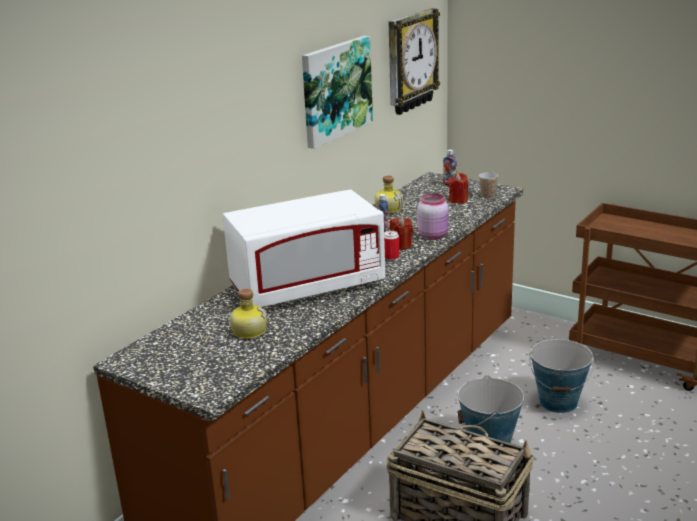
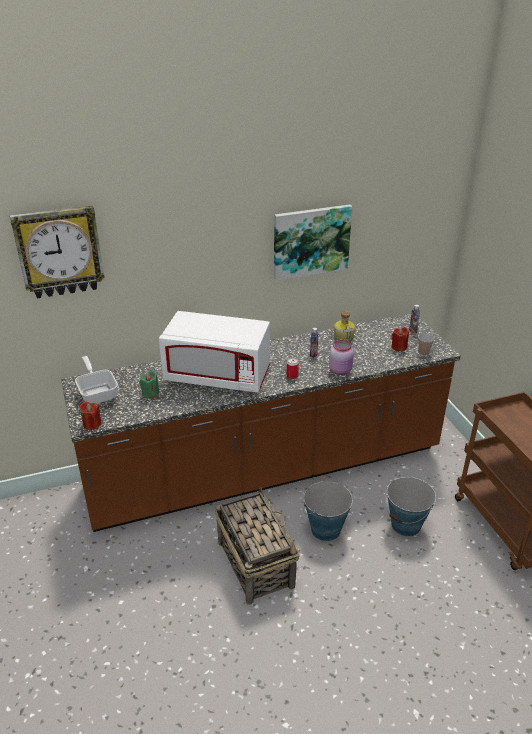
camera: 35 degrees right, 10 degrees up
bottle [229,289,268,339] -> green candle [139,371,159,399]
wall clock [389,8,440,115] -> wall clock moved to [10,205,105,299]
red candle [390,217,413,250] -> red candle moved to [80,402,101,430]
none -> frying pan [75,356,118,404]

